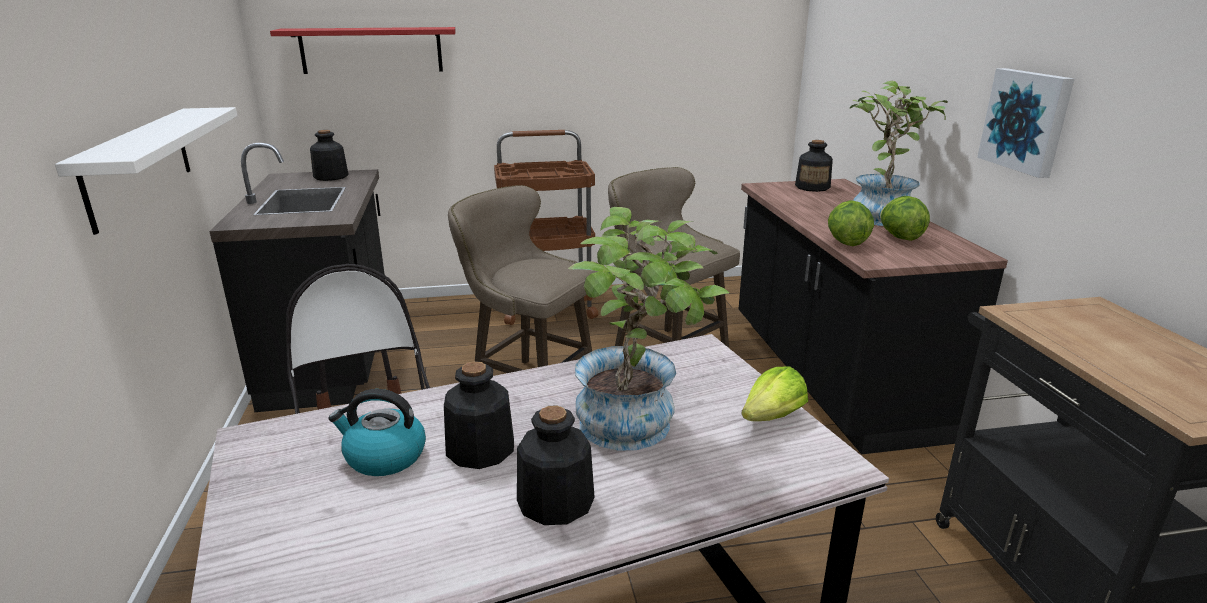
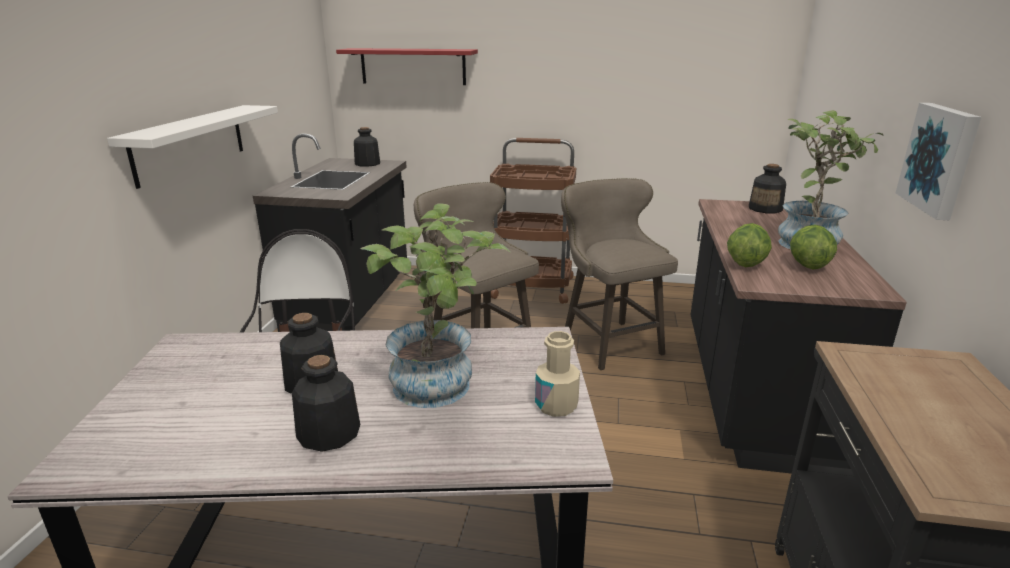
camera: 20 degrees right, 0 degrees up
kettle [328,389,426,476] -> none
lettuce [741,367,808,421] -> beige bottle [535,331,580,417]

